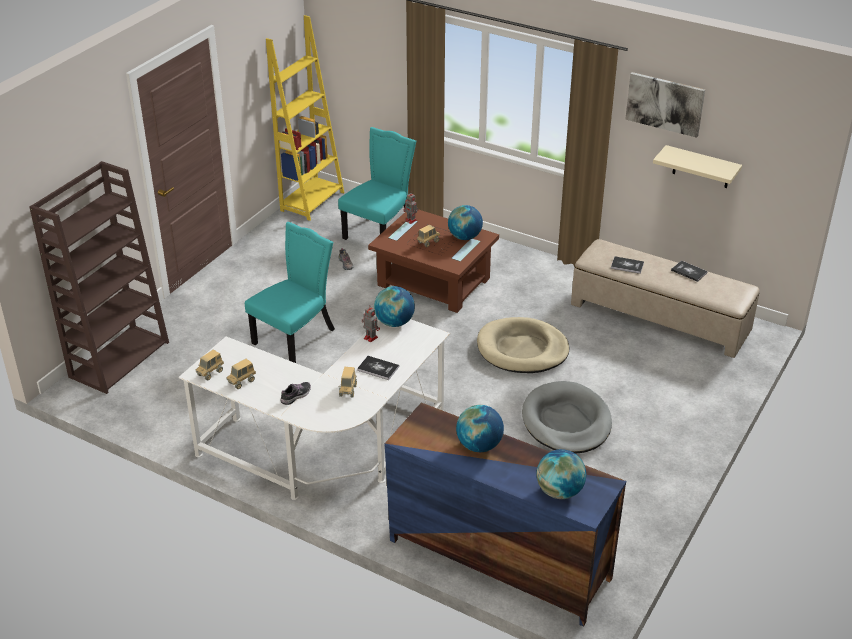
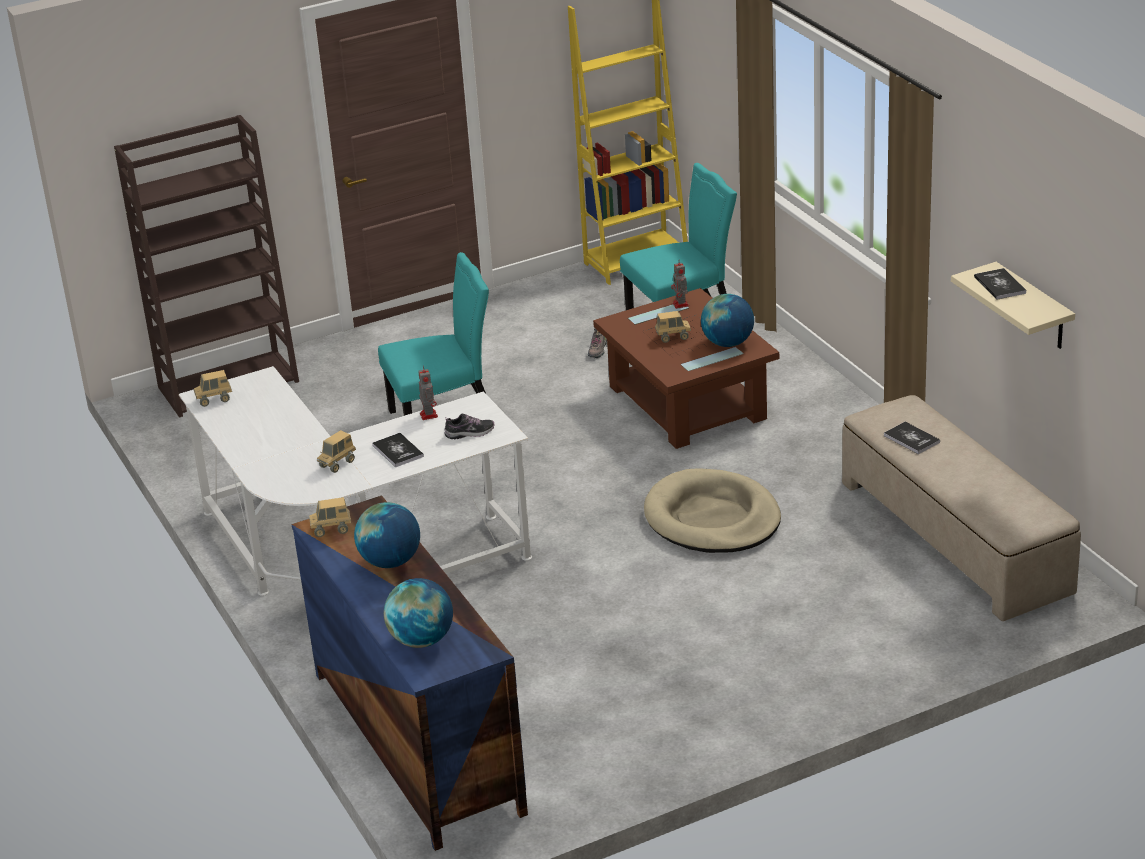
camera: 35 degrees right, 5 degrees down
toy truck [227,358,256,389] -> toy truck moved to [309,497,351,537]
shoe [280,382,311,405] -> shoe moved to [444,413,495,439]
globe [374,286,415,327] -> none
grey dog bed [522,381,612,454] -> none
picture [625,72,705,138] -> none
book [671,260,708,282] -> book moved to [974,268,1026,300]

